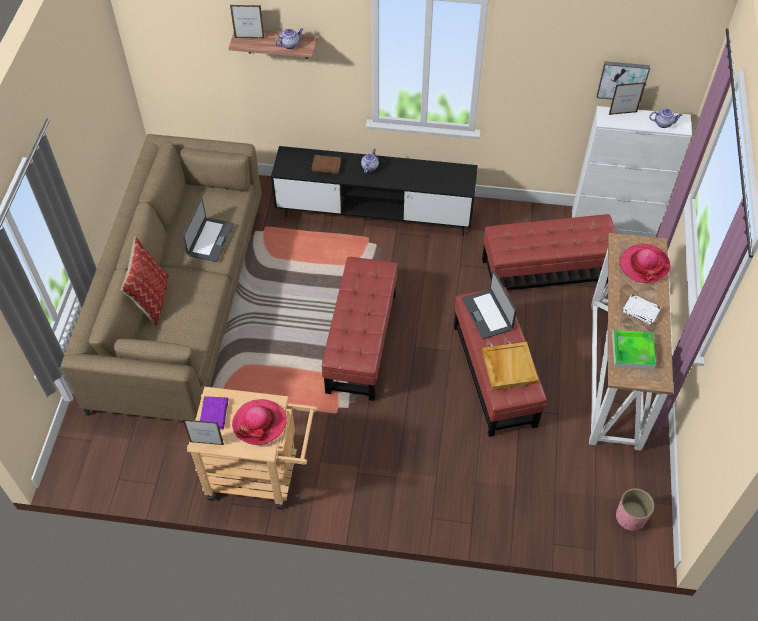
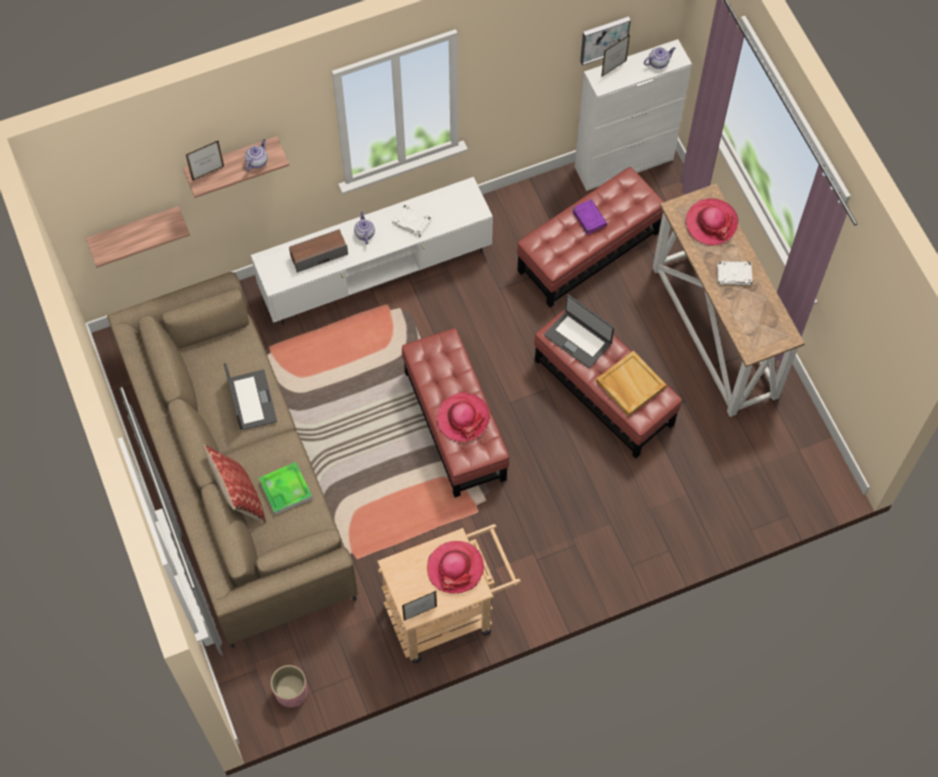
camera: 30 degrees left, 10 degrees up
purple book [200,396,228,430] -> purple book moved to [572,199,607,234]
black tv stand [271,146,478,236] -> white tv stand [251,177,493,325]
brown book [311,155,341,174] -> speaker [289,229,348,273]
tray [612,330,656,370] -> tray moved to [259,462,313,515]
pink planter [616,488,654,531] -> pink planter moved to [271,665,308,707]
none -> shelf [86,206,190,268]
none -> white book [393,205,432,237]
none -> hat [437,392,490,442]

